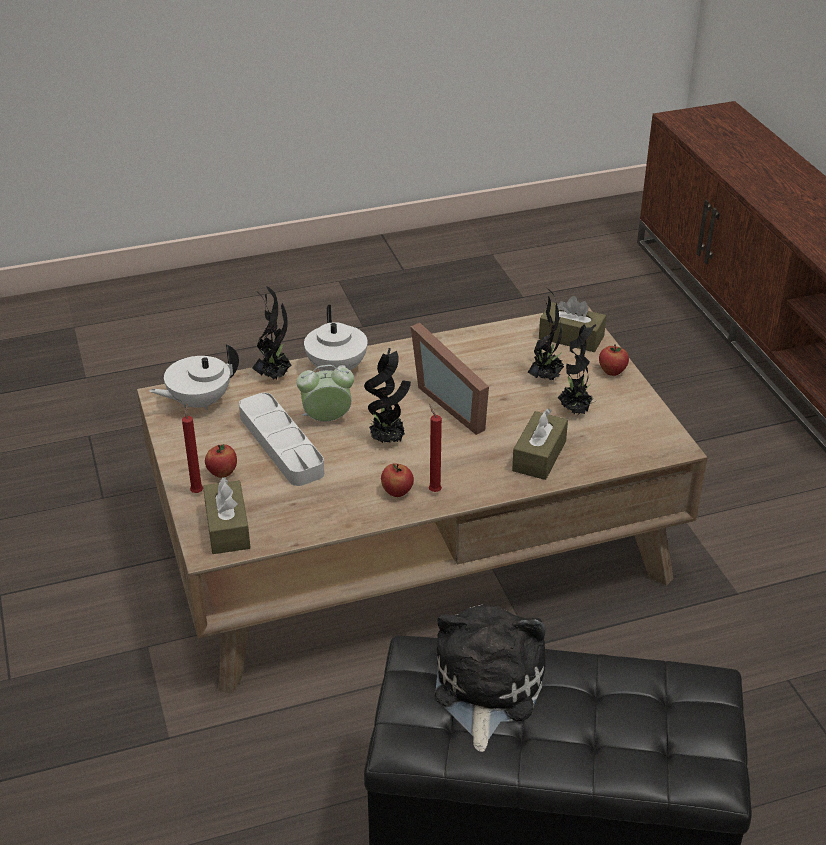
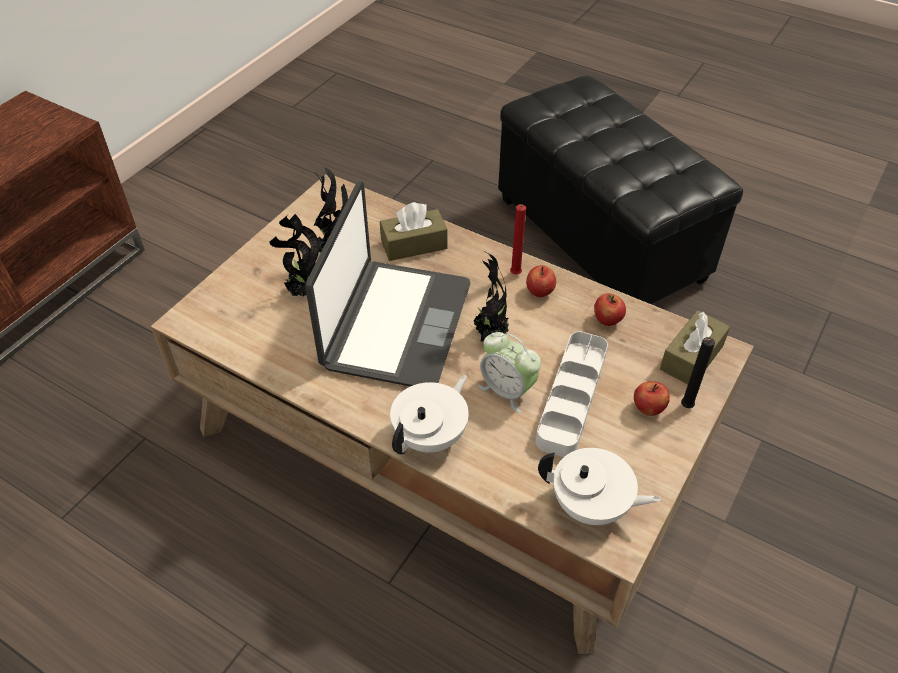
camera: 130 degrees left, 10 degrees up
red candle [182,403,203,493] -> black candle [681,337,715,408]
potted plant [252,286,292,379] -> none
picture frame [411,323,489,435] -> laptop [305,181,471,386]
plush toy [435,605,546,752] -> none
brown tissue box [539,296,606,352] -> none
apple [599,344,629,376] -> apple moved to [594,293,626,326]

